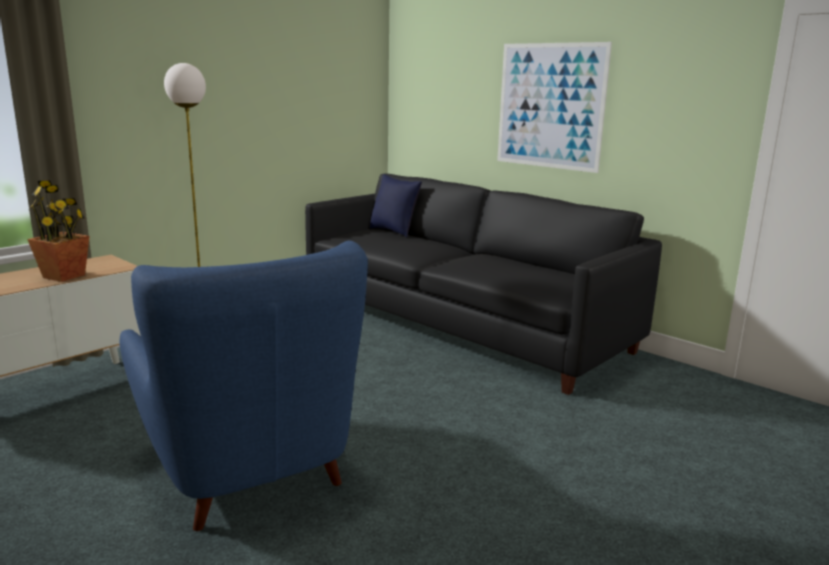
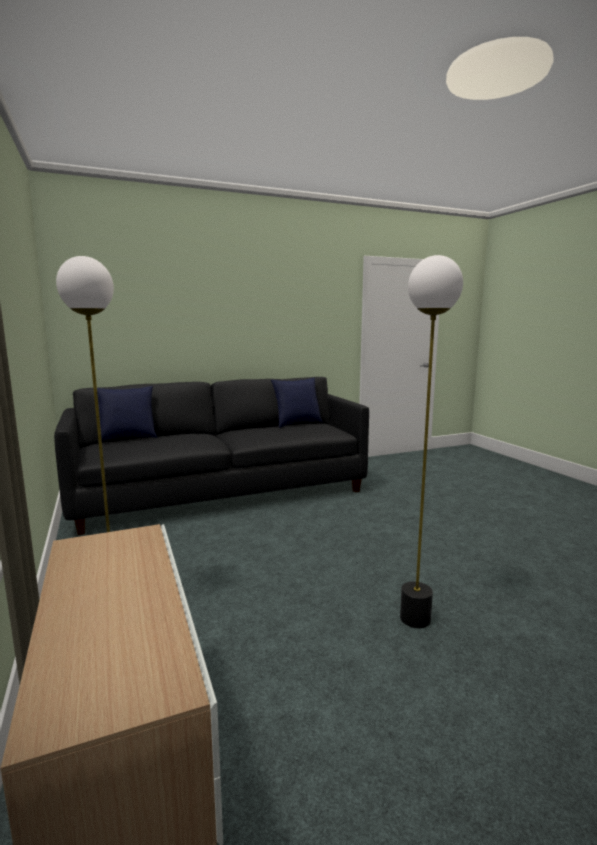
camera: 65 degrees left, 5 degrees down
potted plant [27,180,90,282] -> none
blue armchair [119,241,368,531] -> floor lamp [400,255,463,628]
picture [497,42,612,173] -> none
none -> blue pillow [271,378,322,428]

